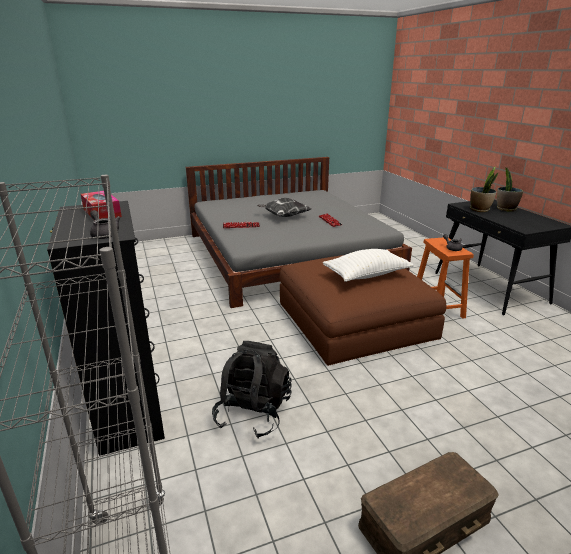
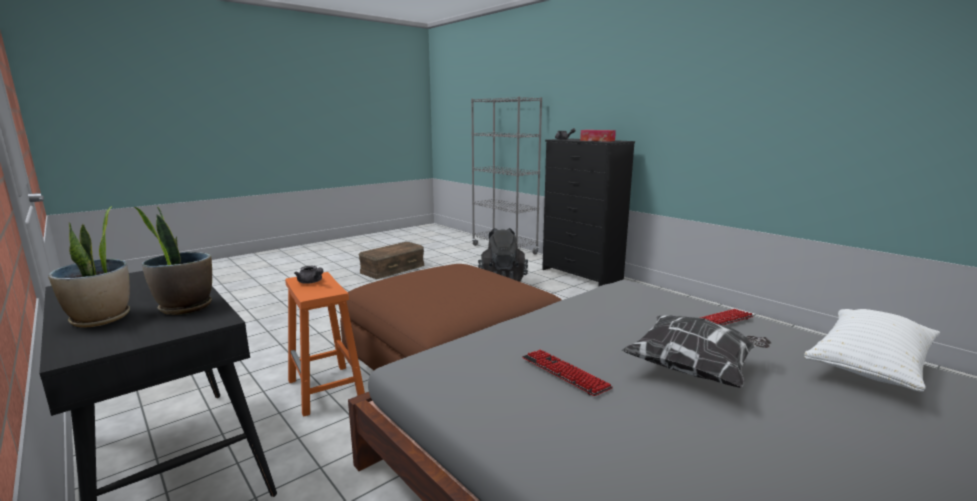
camera: 160 degrees right, 10 degrees down
white pillow [323,249,414,282] -> white pillow moved to [804,309,940,391]

